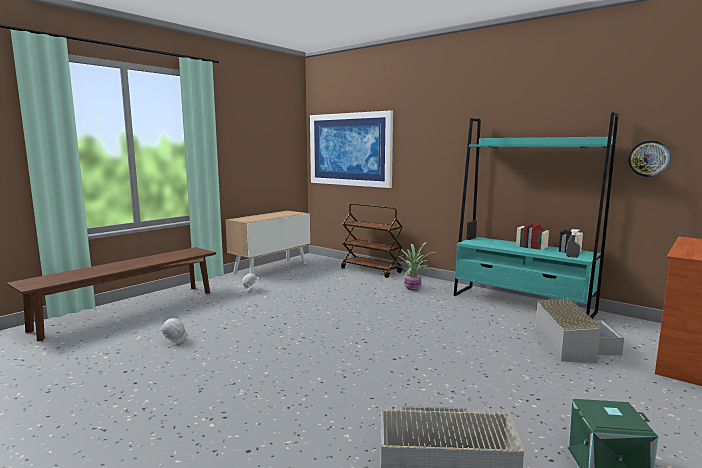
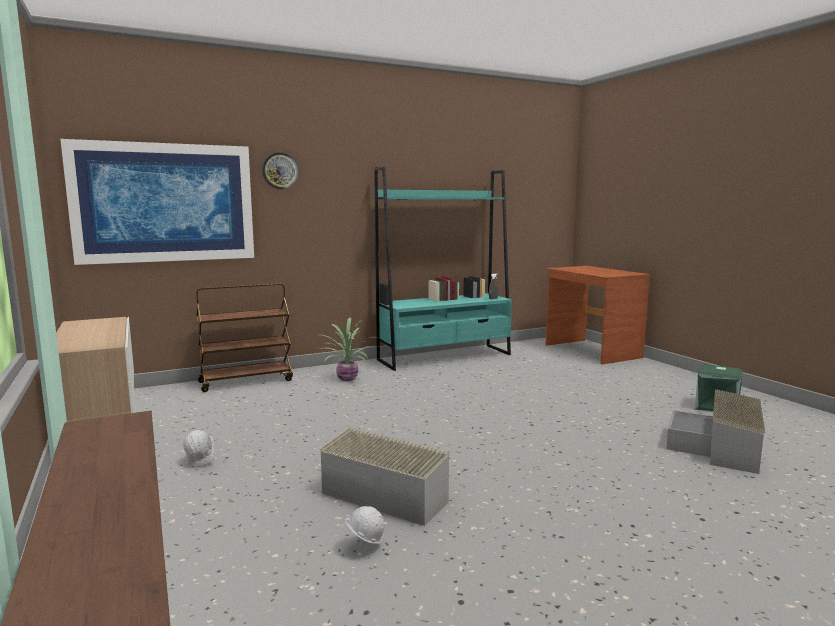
camera: 65 degrees left, 0 degrees up
grey storage box [535,299,624,363] -> grey storage box moved to [320,427,450,526]
wall clock [628,140,671,177] -> wall clock moved to [262,152,299,189]

